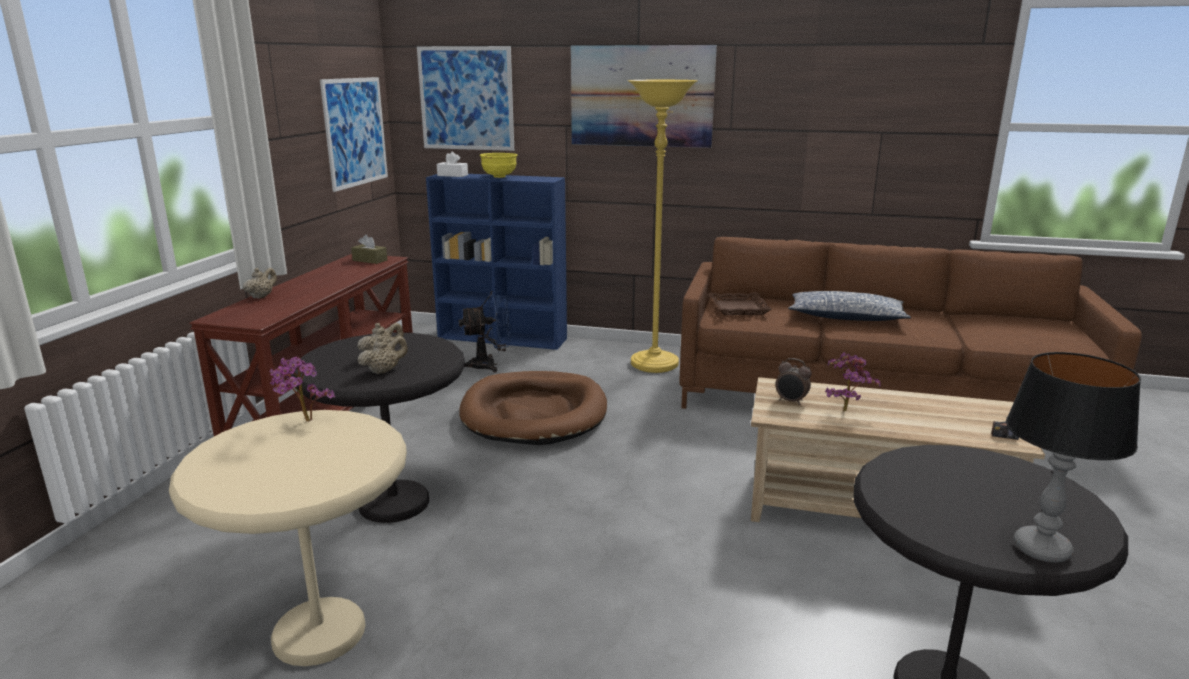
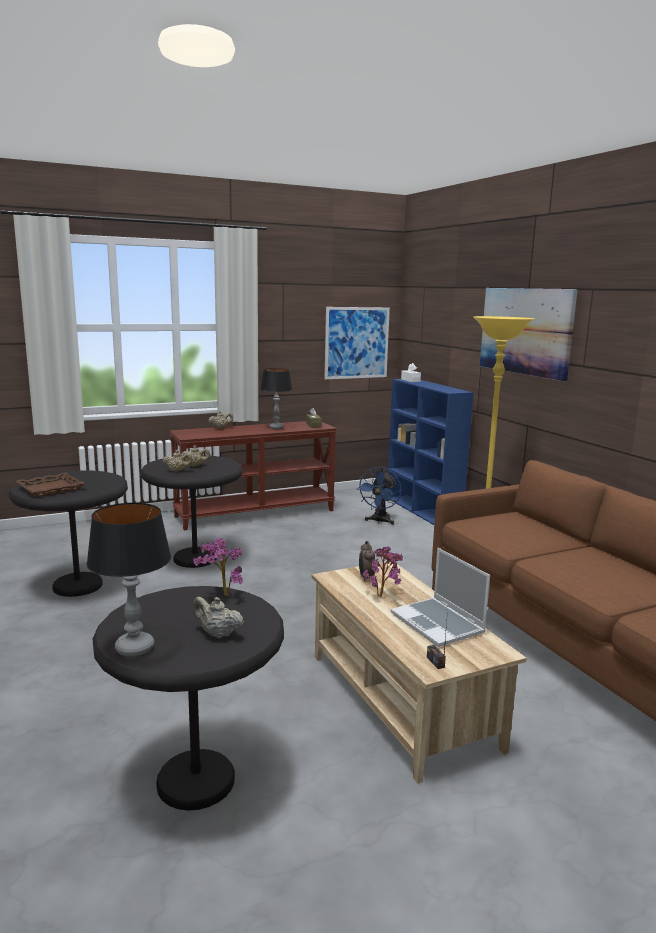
camera: 50 degrees right, 5 degrees down
beige side table [169,410,407,666] -> black side table [8,470,128,597]
potted plant [270,357,335,422] -> potted plant moved to [193,538,243,596]
picture [417,46,514,151] -> none
blue fan [459,291,511,373] -> blue fan turned 75 degrees clockwise [357,467,401,525]
brown dog bed [459,371,607,445] -> none
yellow bowl [480,153,518,178] -> none
brown tray [709,292,772,315] -> brown tray moved to [15,472,85,497]
pillow [788,291,911,321] -> none
none -> beige teapot [193,597,244,638]
none -> table lamp [260,368,293,429]
none -> laptop [391,548,490,647]

